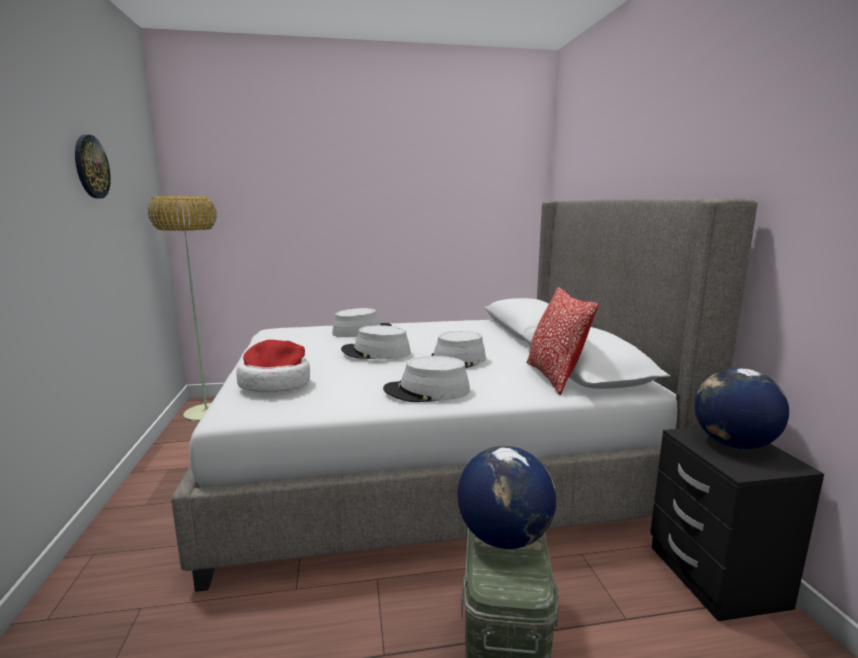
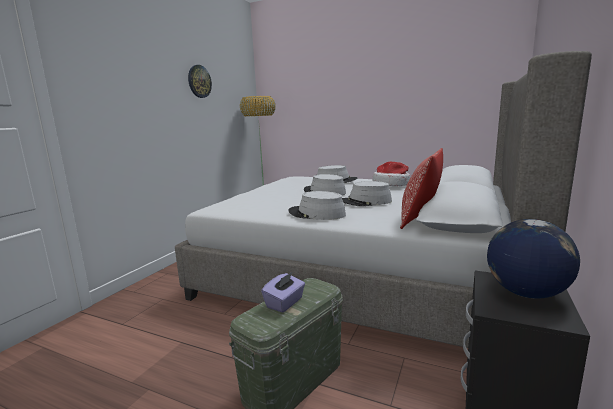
camera: 35 degrees right, 0 degrees up
hat [237,340,310,392] -> hat moved to [373,161,410,186]
globe [458,446,556,549] -> purple tissue box [261,272,305,313]

